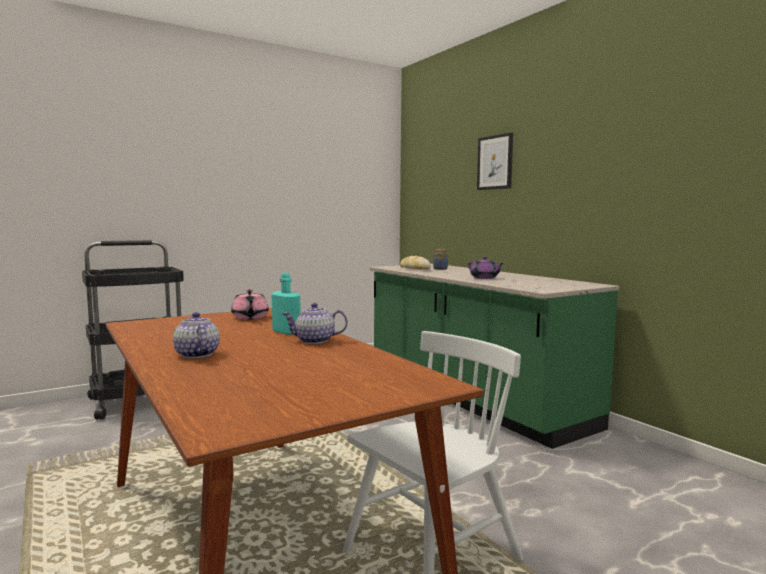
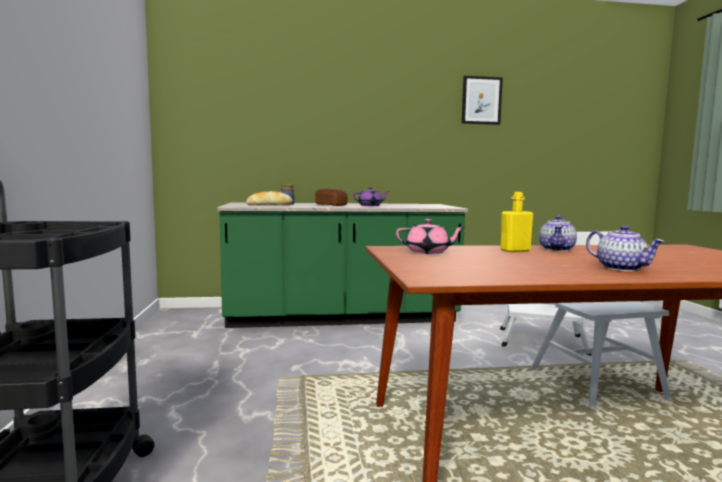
camera: 65 degrees left, 0 degrees up
teapot [173,312,220,358] -> teapot turned 120 degrees counterclockwise [586,225,665,271]
turquoise bottle [272,273,300,335] -> yellow bottle [500,192,533,252]
picture [477,133,513,190] -> picture moved to [462,76,503,125]
none -> bread [315,188,348,206]
none -> white step ladder [500,303,592,356]

